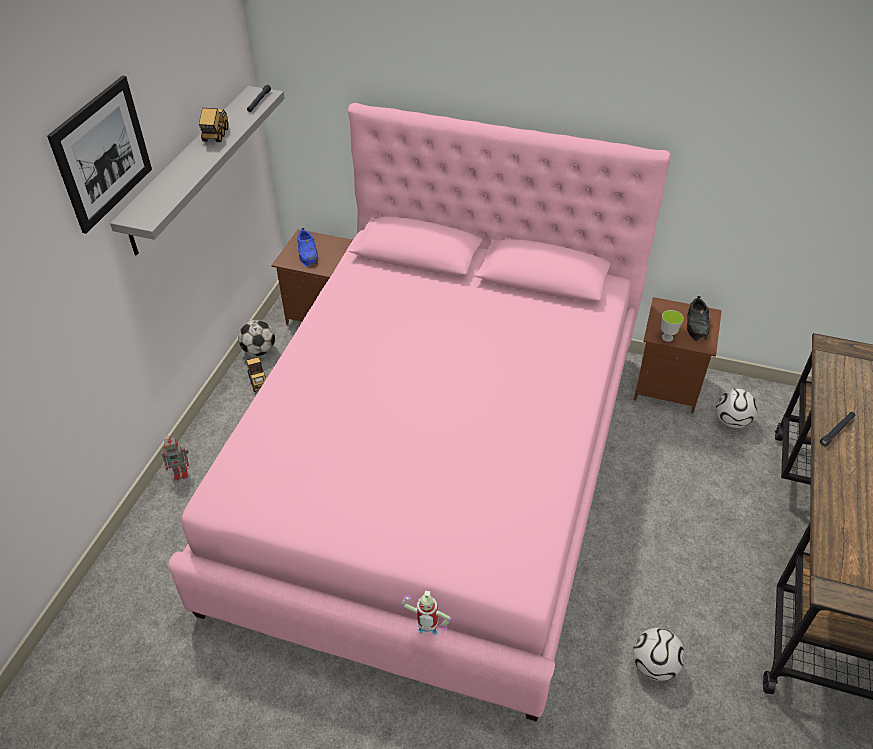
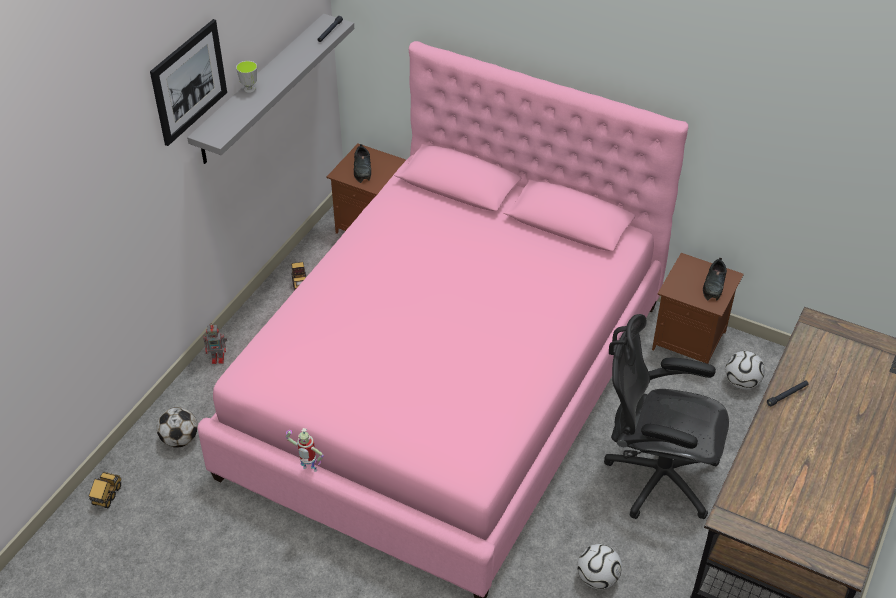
camera: 10 degrees right, 0 degrees up
toy truck [199,108,229,142] -> toy truck moved to [89,472,121,508]
football [238,320,275,356] -> football moved to [157,407,198,448]
blue shoe [297,228,318,267] -> black shoe [354,144,371,183]
toy robot [401,591,451,636] -> toy robot moved to [286,428,324,472]
cup [661,310,684,342] -> cup moved to [236,61,257,93]
none -> office chair [604,314,729,519]

